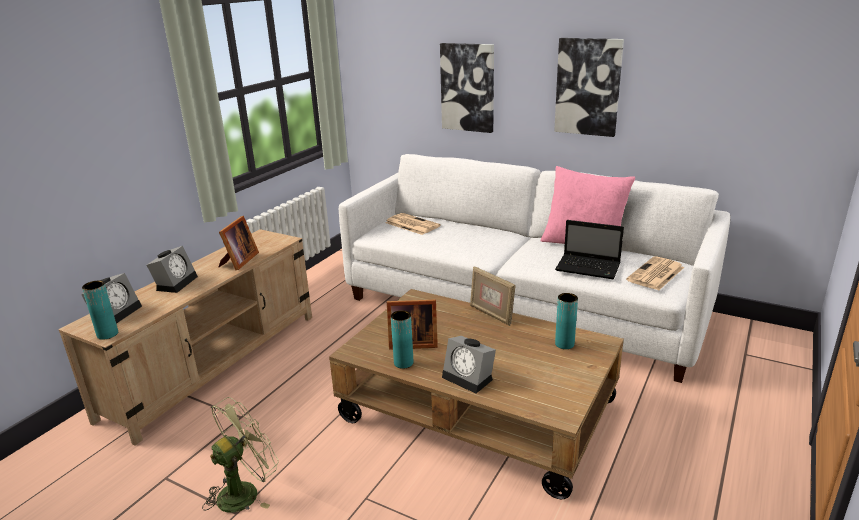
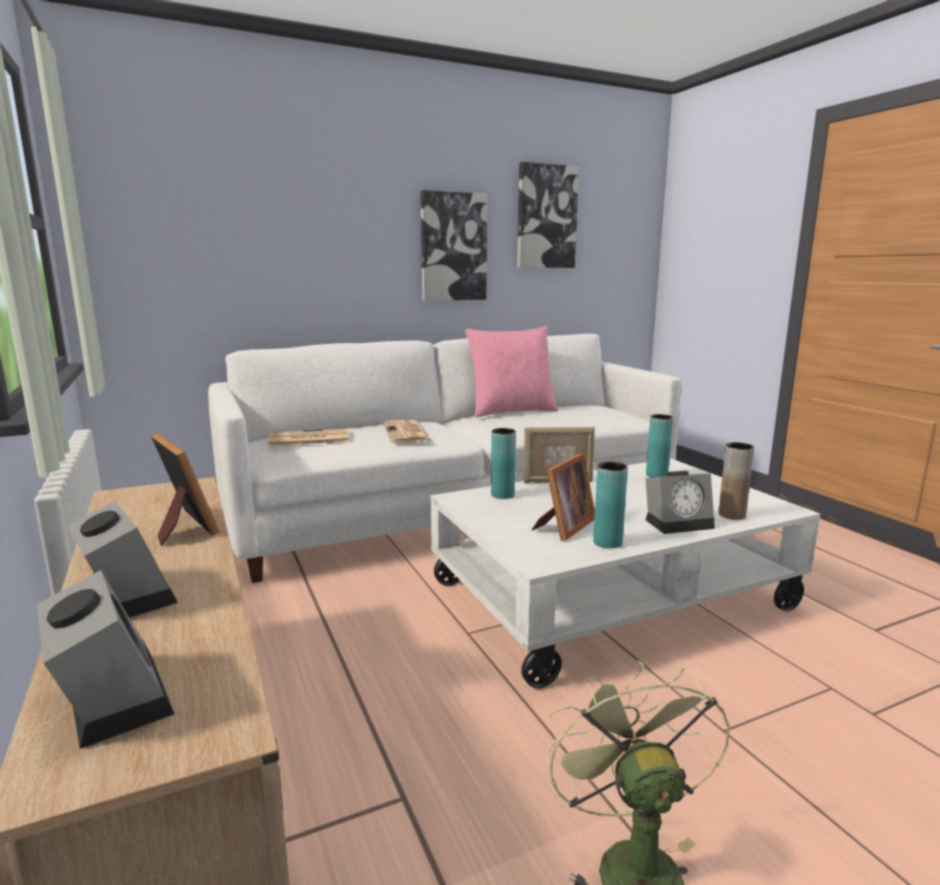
camera: 55 degrees left, 10 degrees down
turquoise vase [82,281,118,340] -> turquoise vase moved to [491,428,516,499]
brown coffee table [329,289,624,499] -> white coffee table [430,459,820,688]
picture [440,43,494,133] -> picture moved to [517,162,579,268]
laptop [555,220,624,280] -> none
newspaper [626,256,684,290] -> newspaper moved to [383,420,431,443]
none -> brown vase [718,442,754,520]

